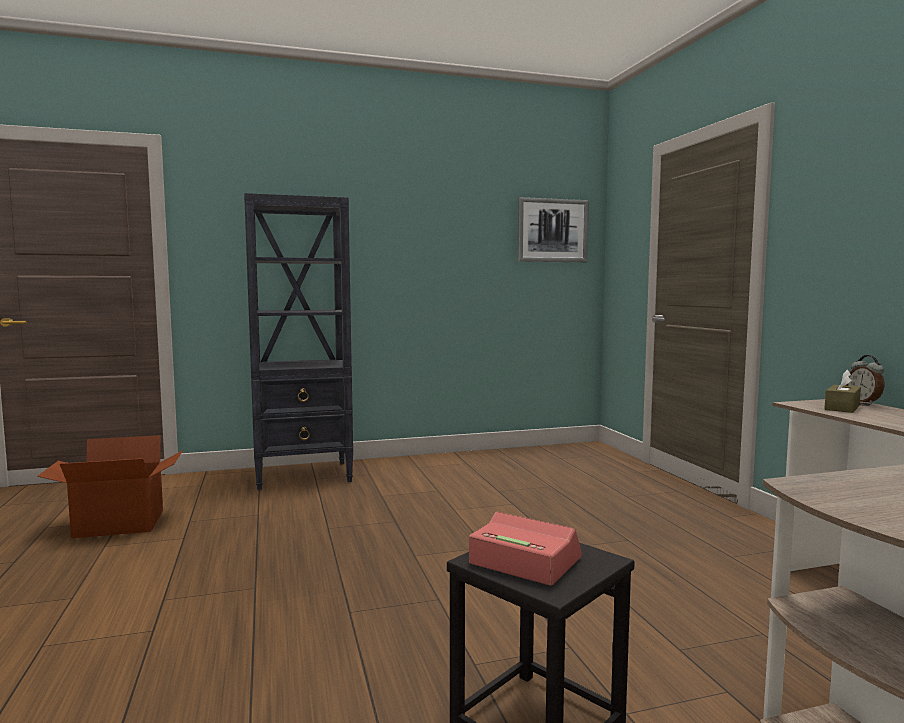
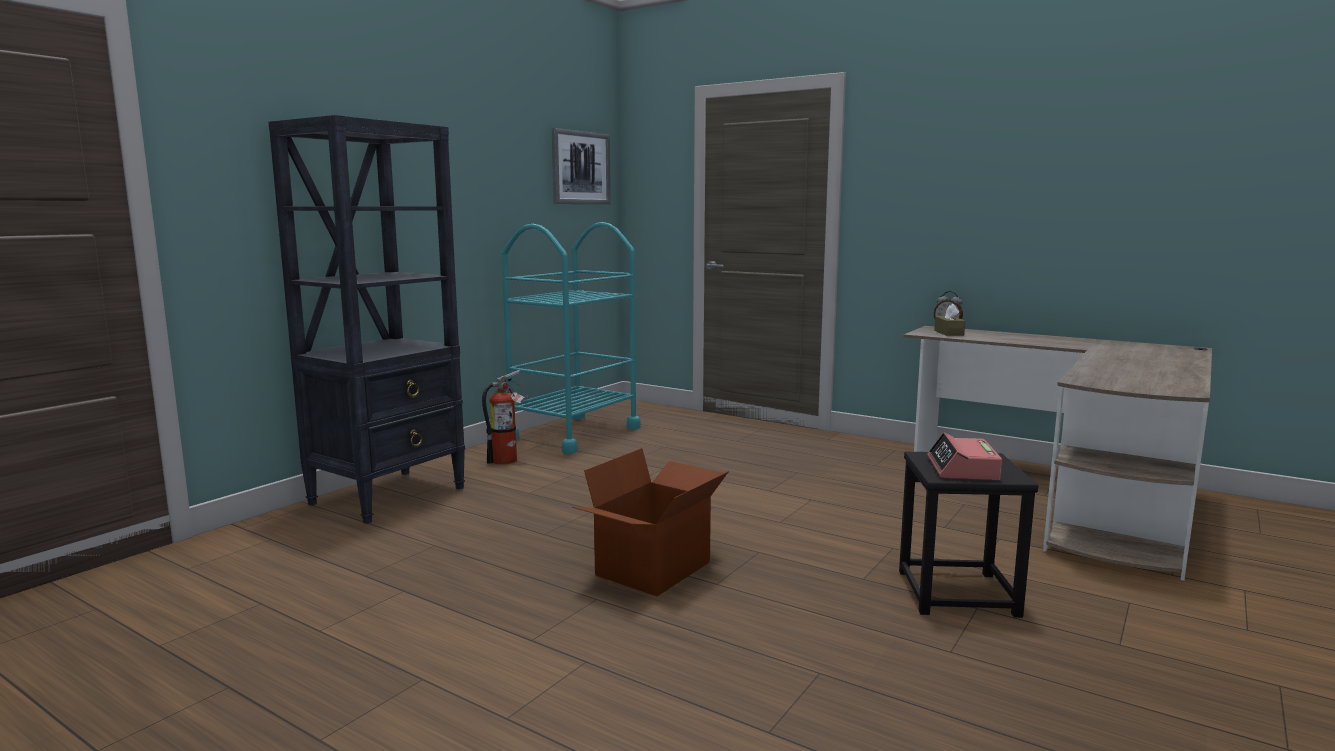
camera: 40 degrees left, 5 degrees up
cardboard box [37,435,183,539] -> cardboard box moved to [572,448,729,596]
alarm clock [469,512,582,586] -> alarm clock turned 75 degrees counterclockwise [927,432,1002,480]
none -> fire extinguisher [482,369,529,465]
none -> turquoise cart [502,222,641,454]

